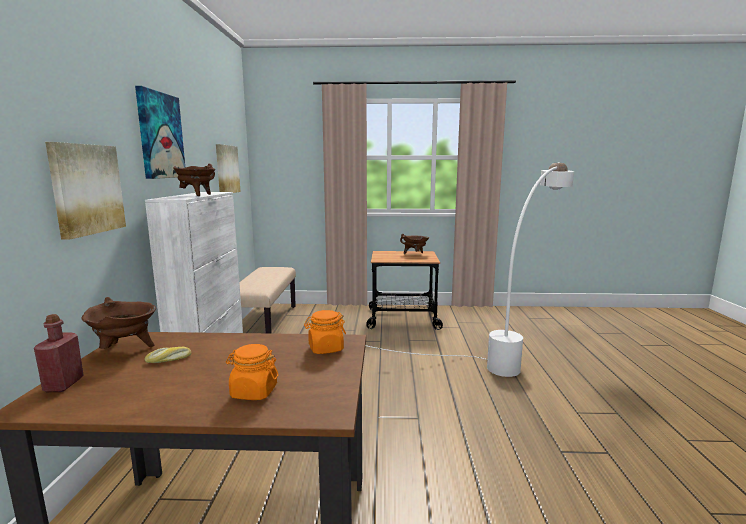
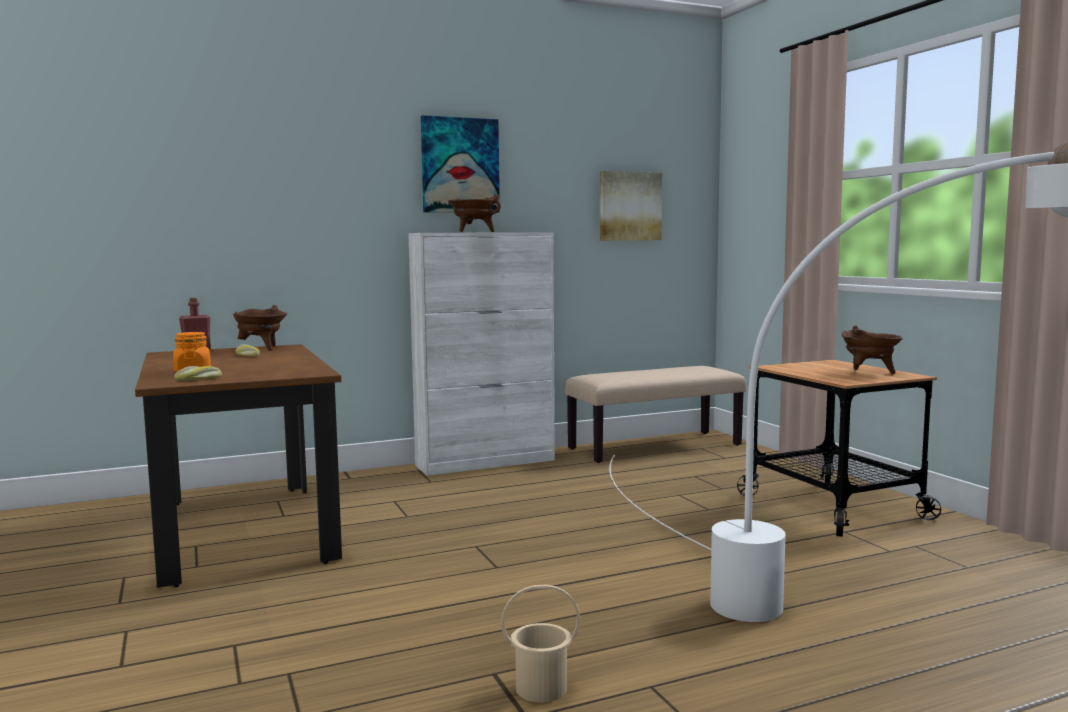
camera: 65 degrees right, 5 degrees down
picture [45,142,126,240] -> none
orange jar [304,310,346,354] -> none
none -> bread [174,366,222,381]
none -> beige bucket [501,585,580,703]

